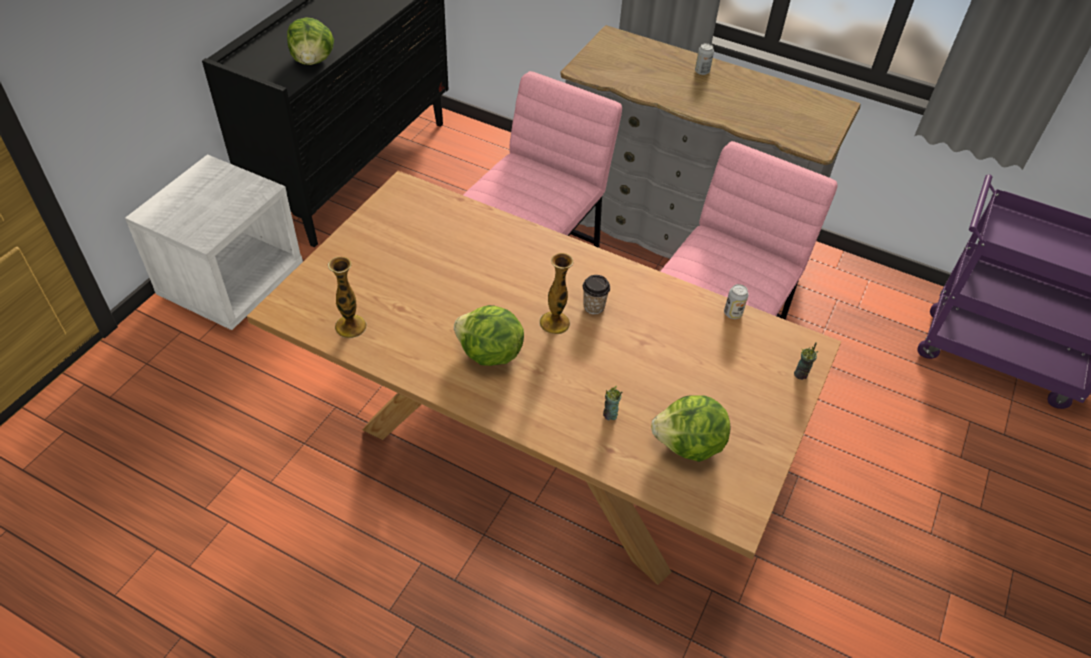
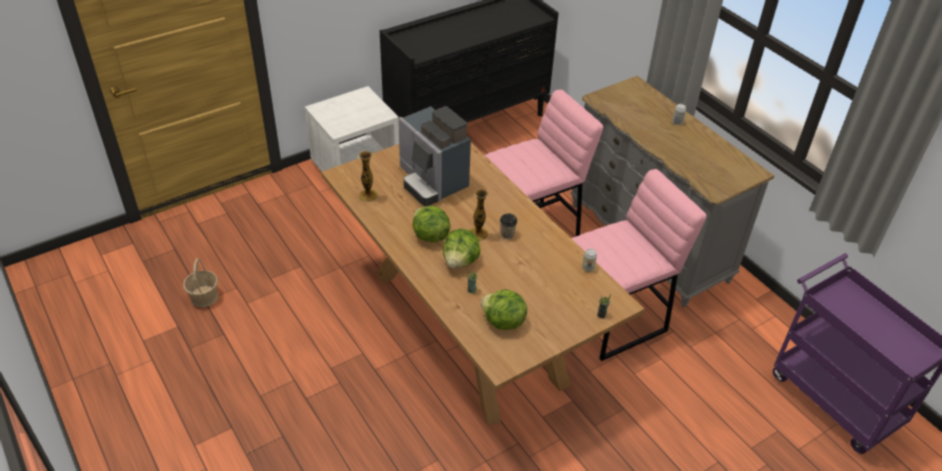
camera: 30 degrees right, 5 degrees down
lettuce [287,18,334,65] -> lettuce moved to [443,229,480,268]
none -> basket [183,258,218,307]
none -> coffee machine [398,106,471,206]

